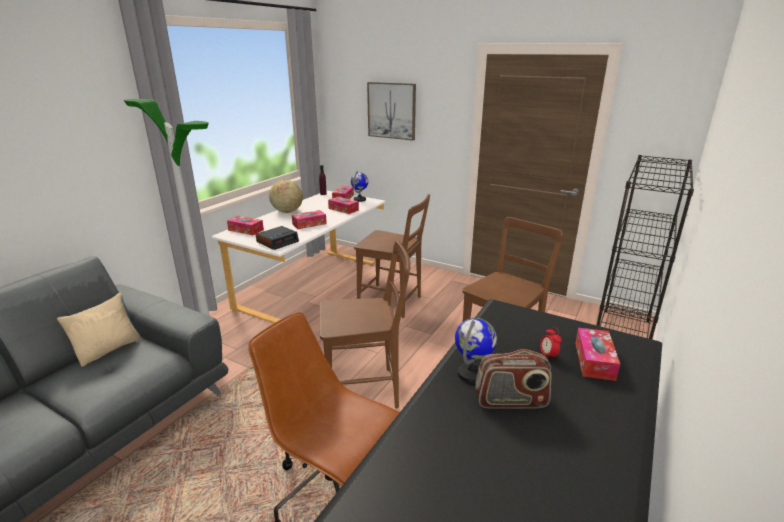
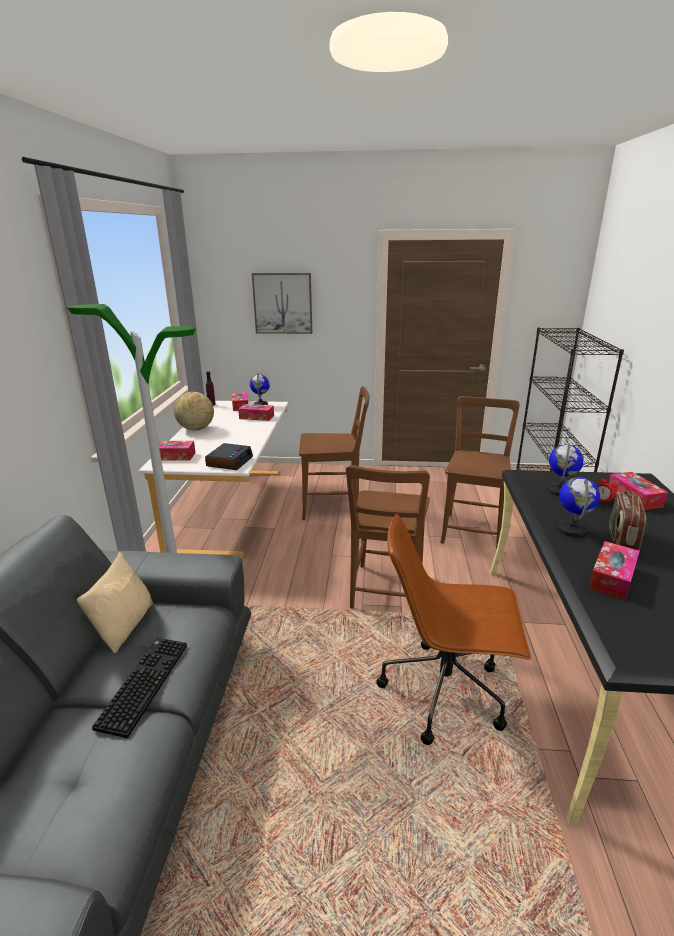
camera: 25 degrees left, 0 degrees up
tissue box [292,210,327,229] -> tissue box moved to [589,541,639,600]
brown chair [320,241,411,408] -> brown chair turned 135 degrees clockwise [346,465,430,609]
radio [475,349,552,409] -> radio turned 135 degrees clockwise [609,490,646,551]
none -> keyboard [92,638,187,738]
none -> globe [548,444,584,496]

